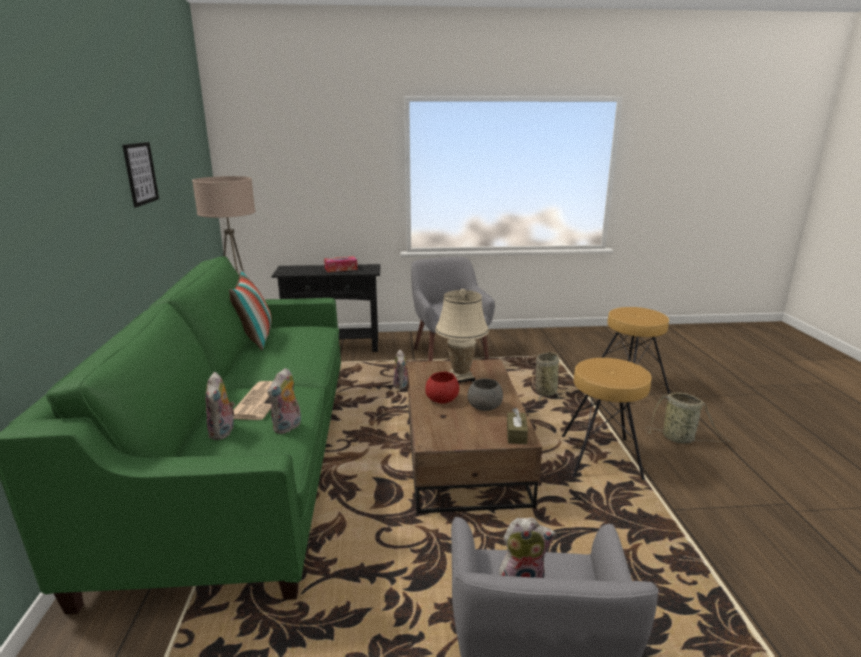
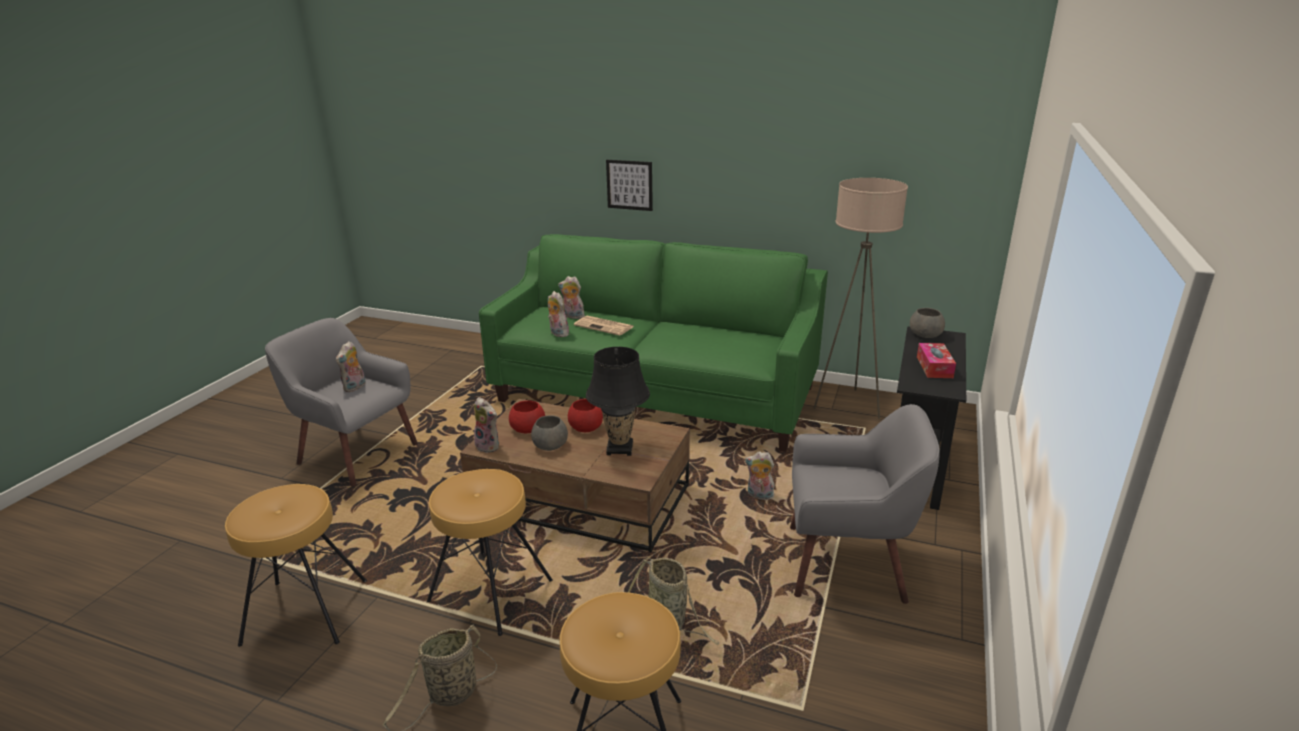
camera: 115 degrees right, 5 degrees up
picture [122,142,159,207] -> picture moved to [606,160,653,211]
pillow [229,270,271,350] -> none
beige table lamp [435,289,489,383] -> black table lamp [586,347,650,456]
brown tissue box [507,408,528,444] -> plush toy [474,397,499,453]
none -> brown stool [225,484,367,647]
none -> red bowl [509,400,545,433]
none -> grey bowl [910,308,945,338]

